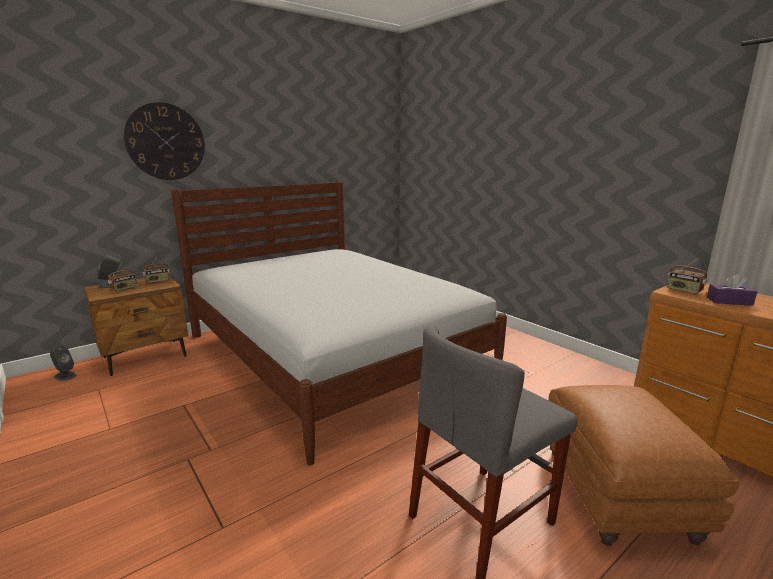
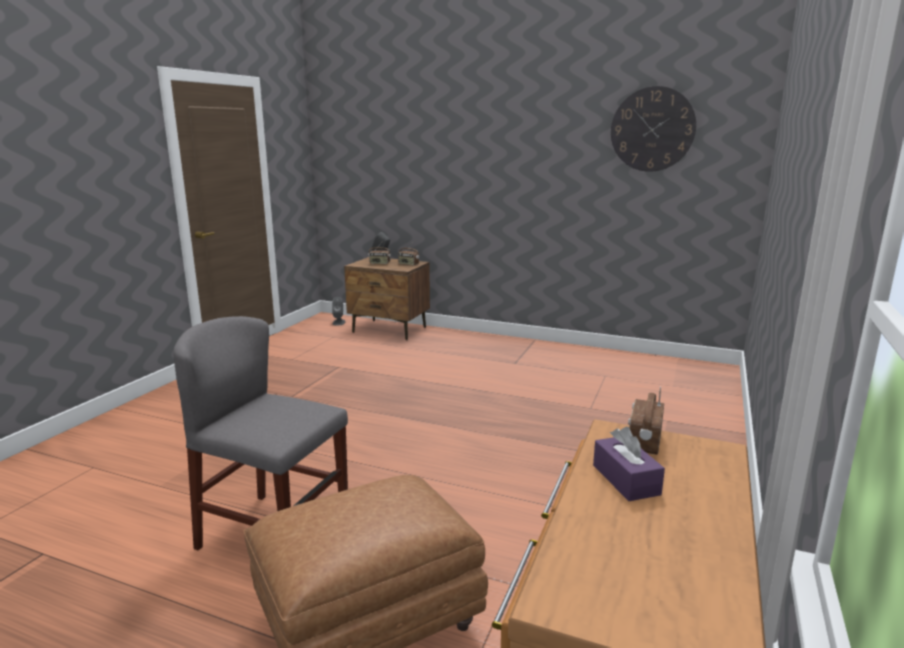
camera: 60 degrees right, 0 degrees up
wall clock [124,102,205,180] -> wall clock moved to [611,86,696,172]
white bed [171,181,507,466] -> none

